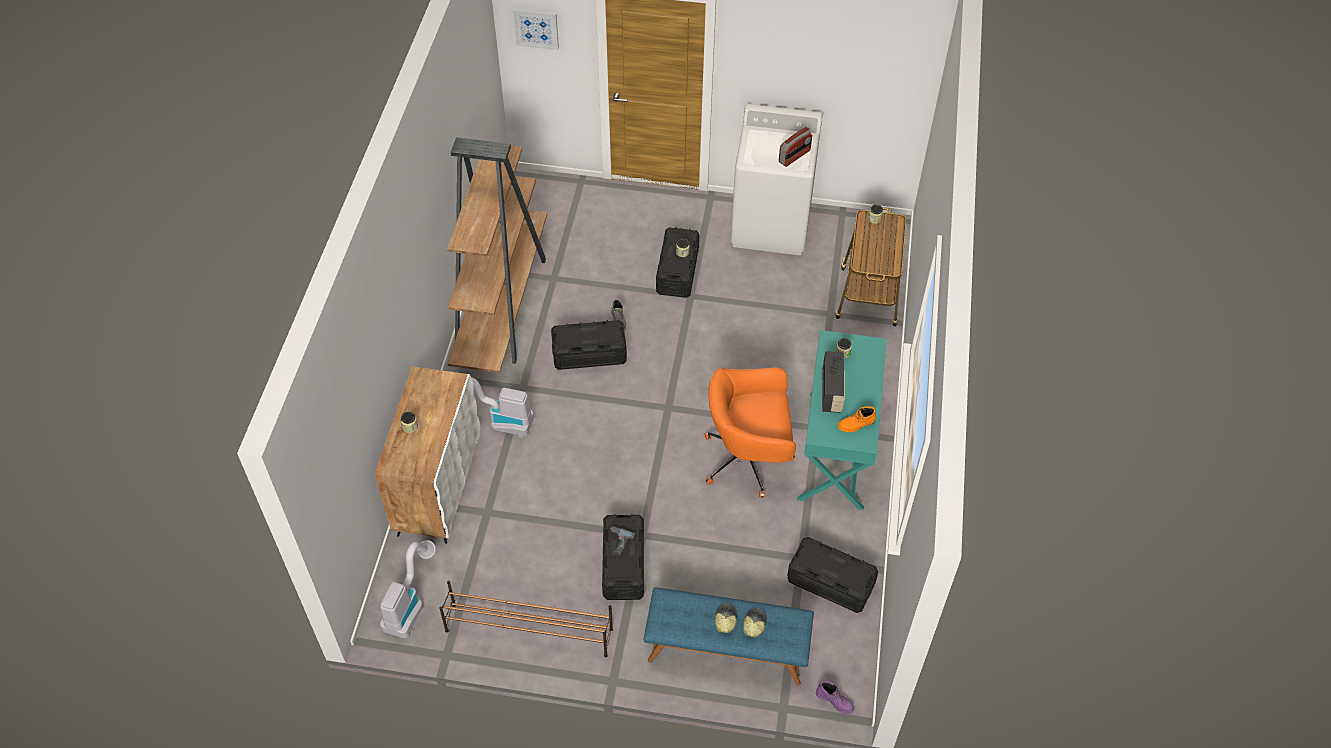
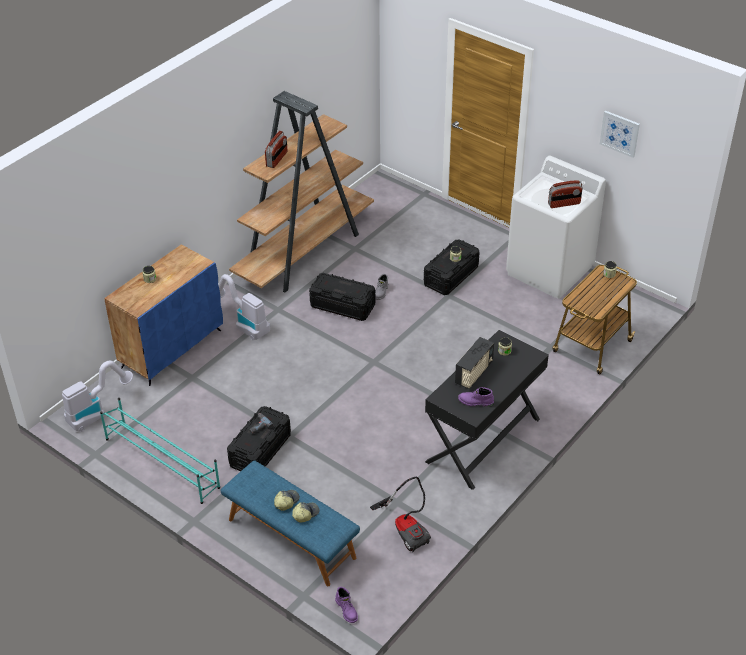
camera: 30 degrees right, 10 degrees down
white cabinet [375,366,480,544] -> blue cabinet [104,244,223,386]
brown shoe rack [439,581,613,657] -> turquoise shoe rack [100,398,220,504]
picture [513,8,559,50] -> picture moved to [600,111,640,158]
orange office chair [704,368,796,498] -> none
black storage box [787,537,878,613] -> vacuum cleaner [370,477,431,552]
turquoise desk [797,330,887,510] -> black desk [425,330,549,490]
orange boot [838,406,876,432] -> purple boot [458,387,494,407]
none -> radio [265,131,287,168]

